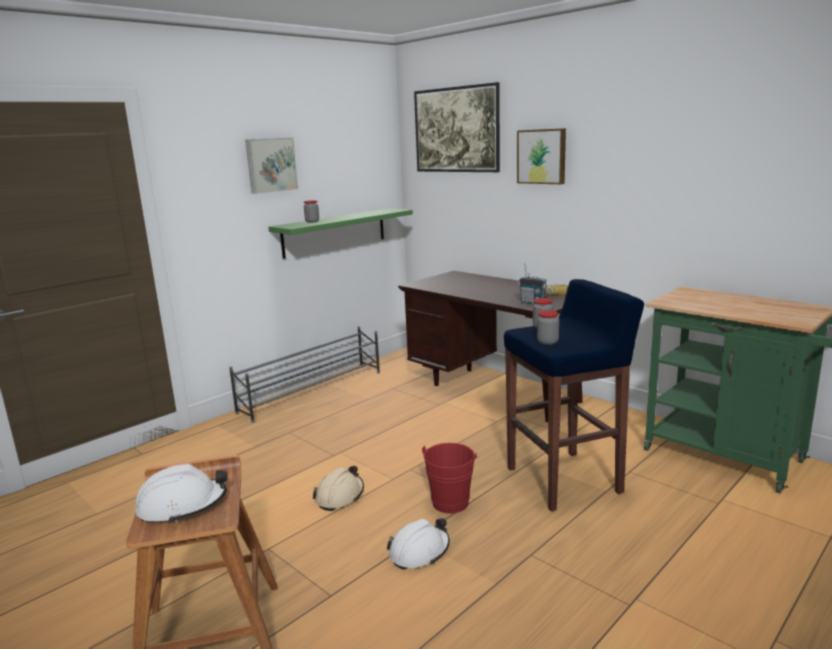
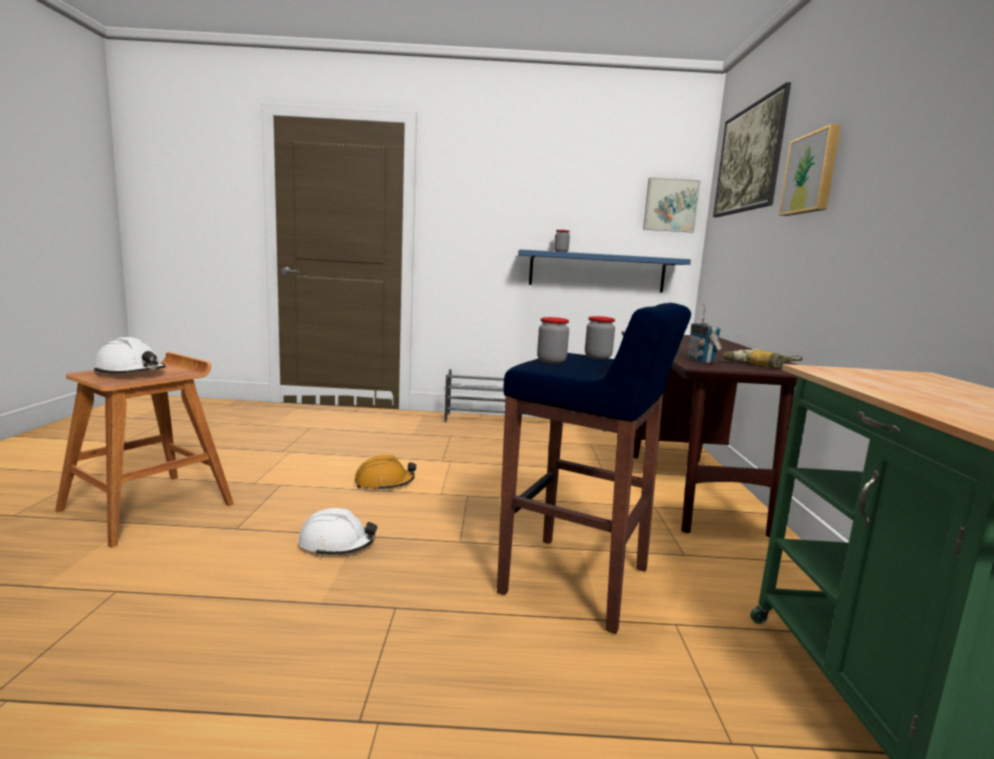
camera: 45 degrees right, 5 degrees down
picture [245,138,298,194] -> picture moved to [643,177,701,232]
green shelf [268,208,413,259] -> blue shelf [518,249,691,292]
beige hard hat [313,466,364,511] -> orange hard hat [354,455,416,491]
red bucket [422,443,478,514] -> none

